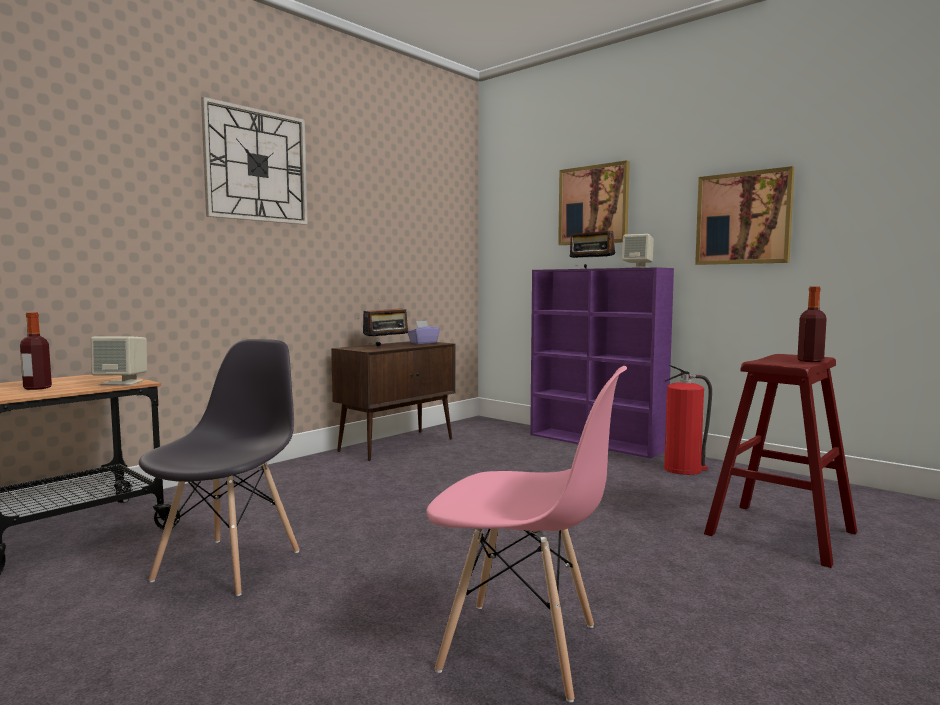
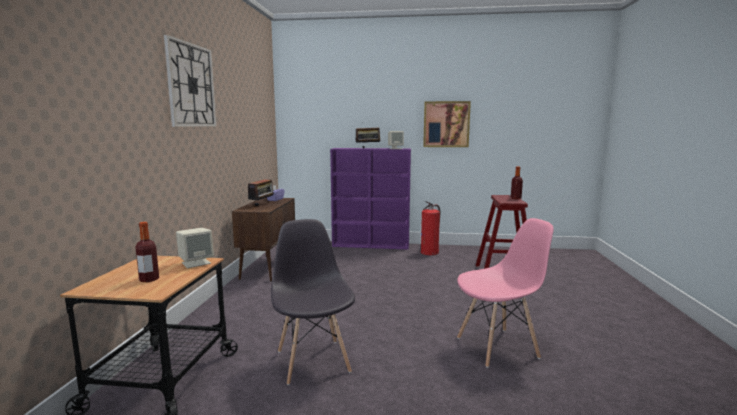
camera: 35 degrees left, 5 degrees up
picture [558,160,630,245] -> none

